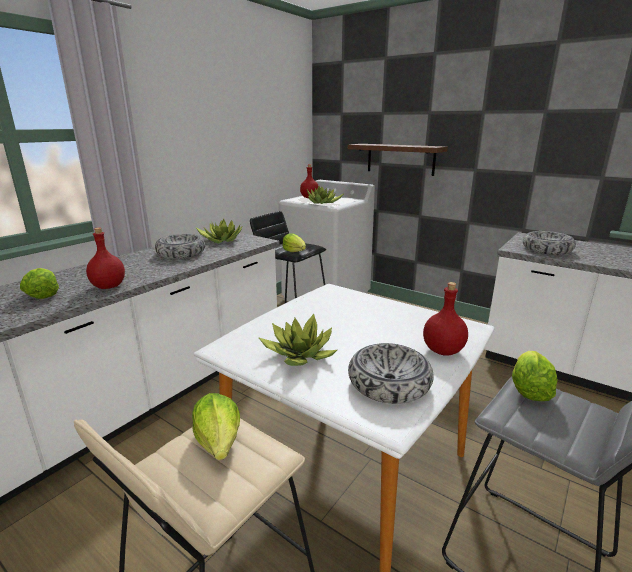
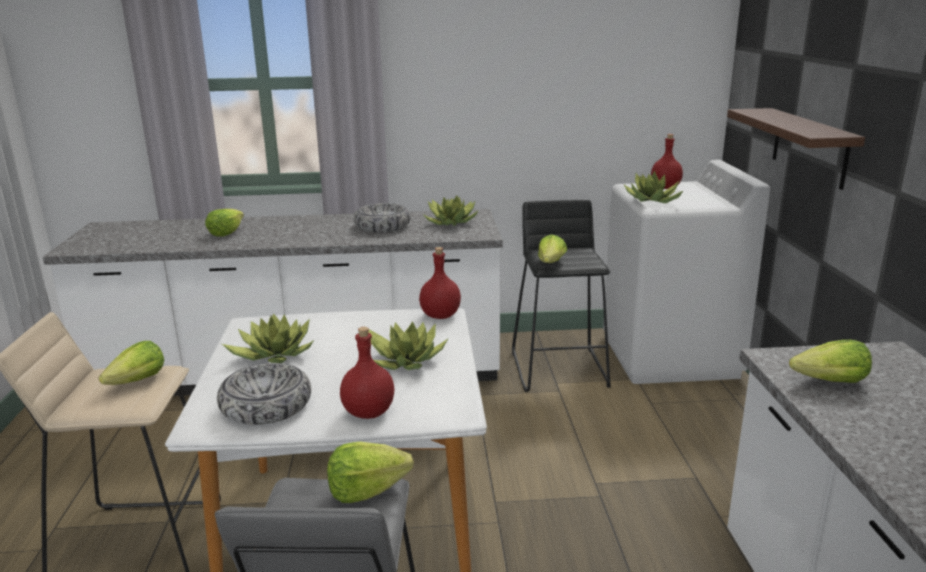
camera: 50 degrees right, 0 degrees up
red bottle [86,228,125,289] -> red bottle moved to [419,247,461,319]
bowl [523,231,576,255] -> lettuce [789,340,872,383]
none -> potted plant [368,322,448,370]

